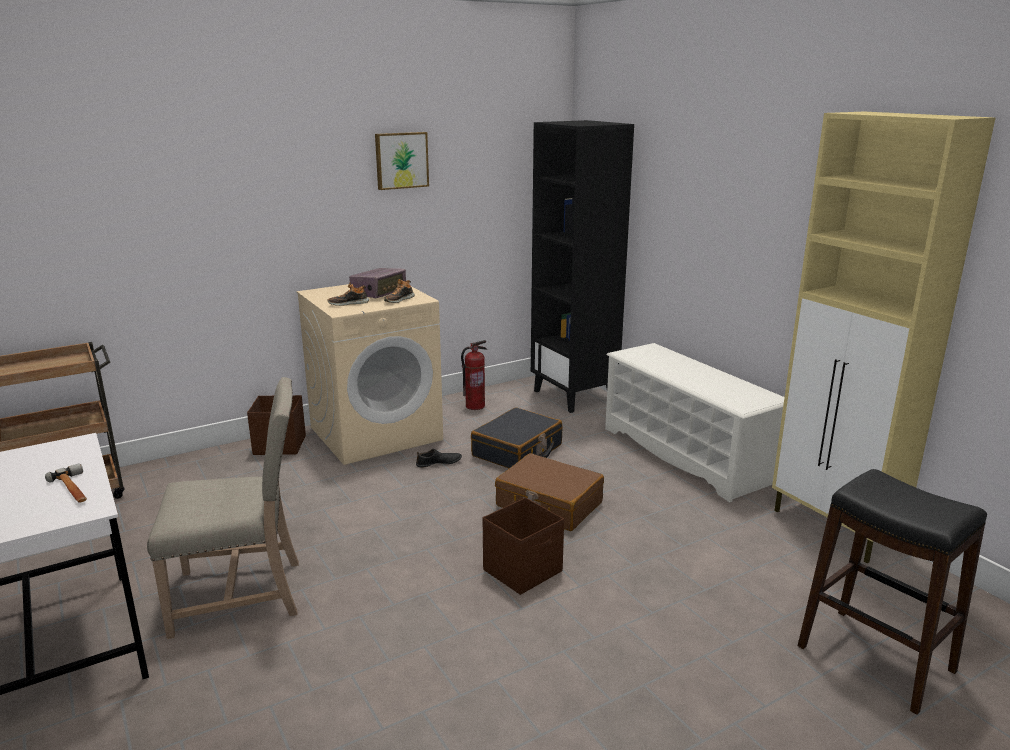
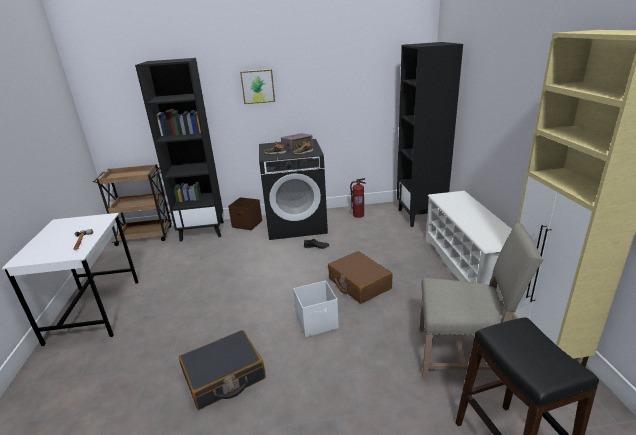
camera: 25 degrees right, 5 degrees up
beige chair [147,377,299,639] -> beige chair moved to [420,223,543,379]
beige washing machine [297,284,443,465] -> black washing machine [259,139,328,240]
picture [375,132,429,190] -> picture moved to [240,69,275,104]
black suitcase [471,407,562,468] -> black suitcase moved to [179,330,266,410]
brown storage box [483,498,564,595] -> white storage box [293,280,339,337]
none -> black bookcase [135,58,224,241]

